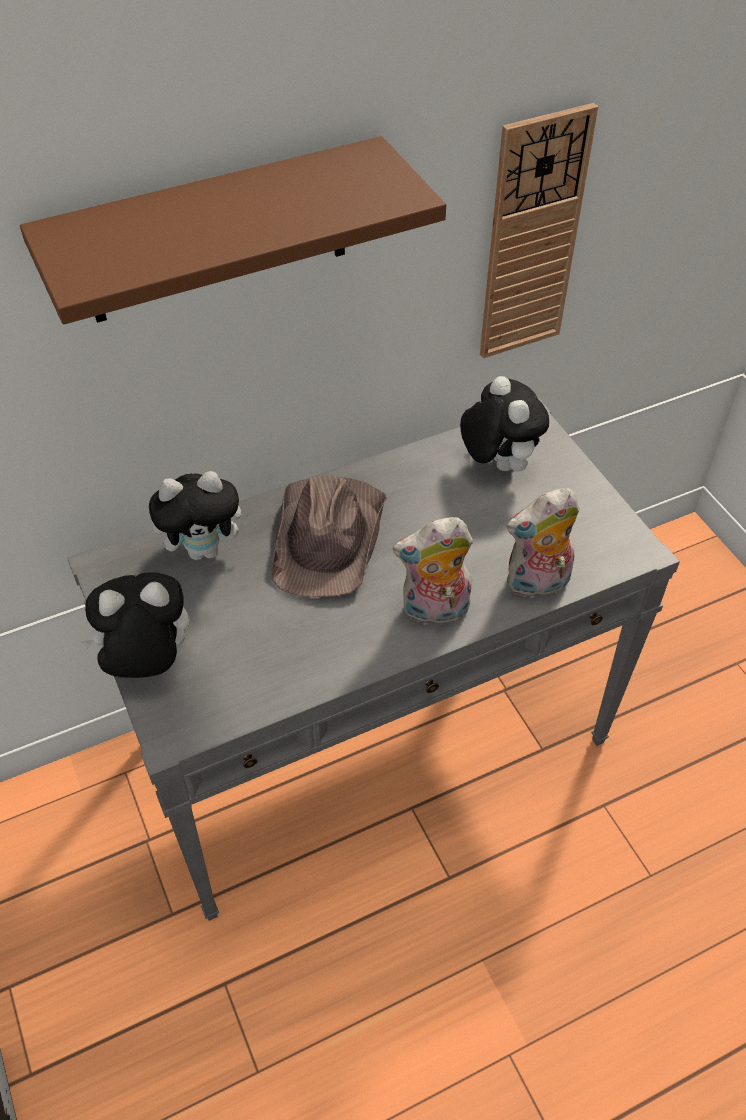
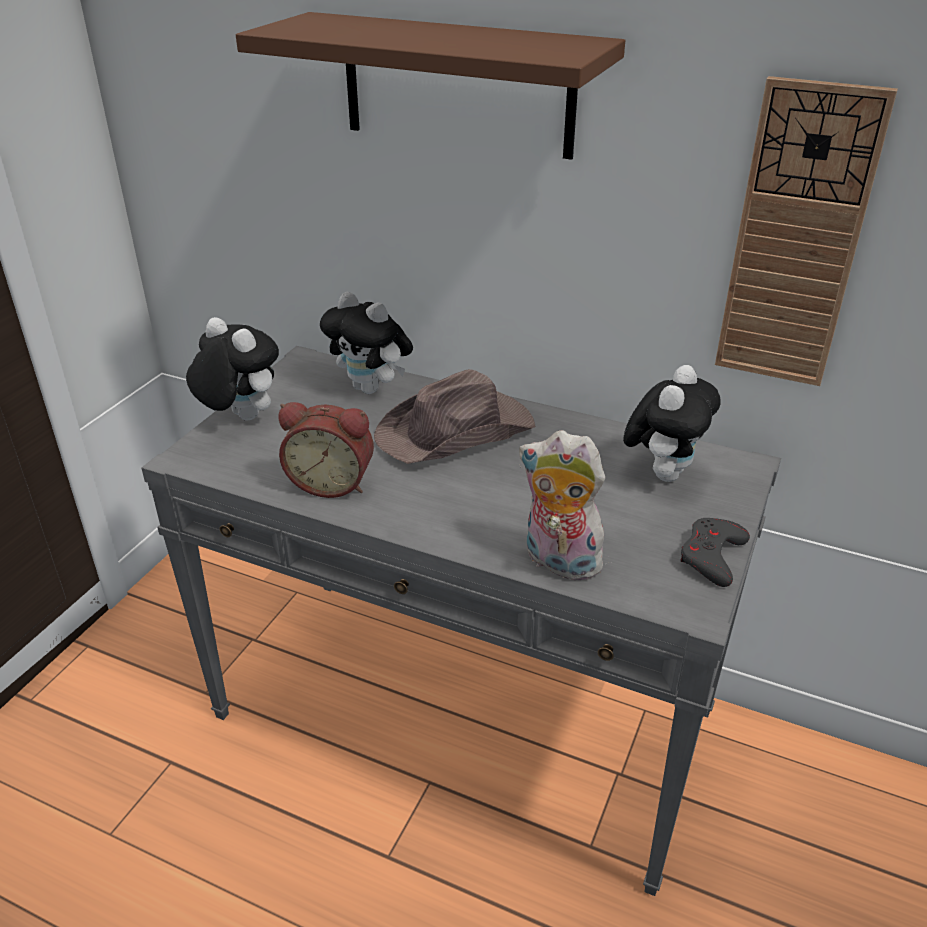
camera: 50 degrees right, 15 degrees down
plush toy [393,517,473,628] -> none
none -> alarm clock [279,402,374,498]
none -> grey game controller [680,518,750,587]

